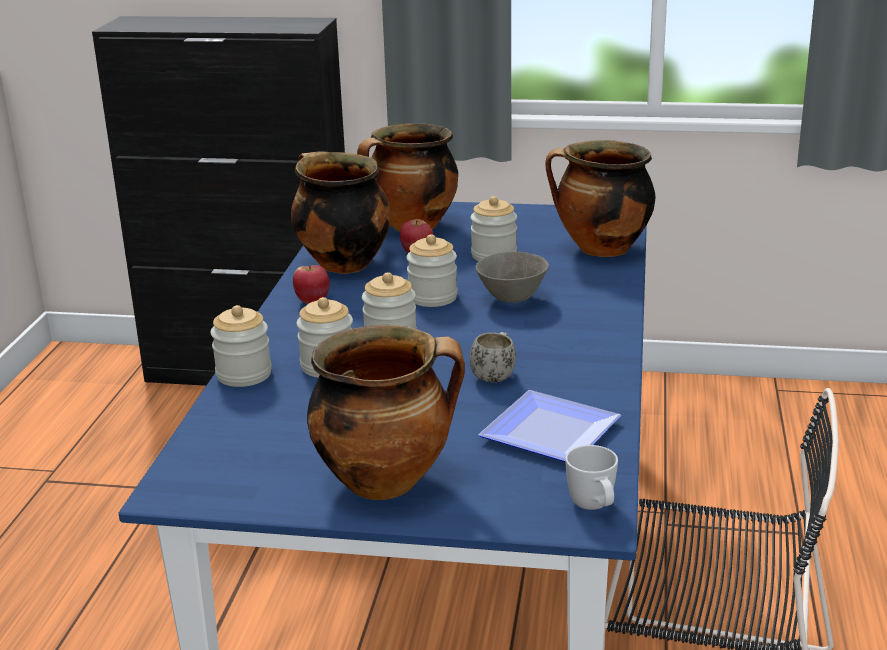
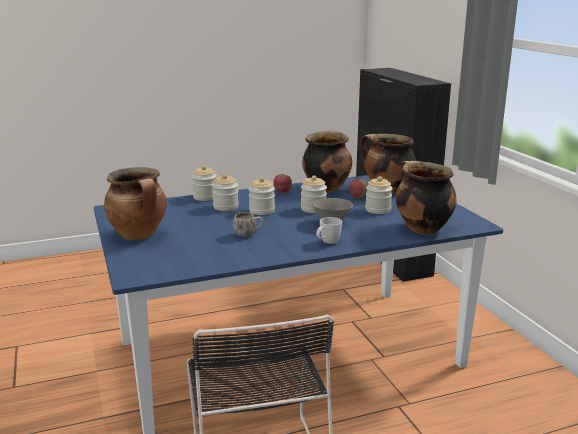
camera: 60 degrees right, 5 degrees down
plate [478,390,621,462] -> none
white mug [565,445,618,510] -> white mug moved to [316,217,342,244]

